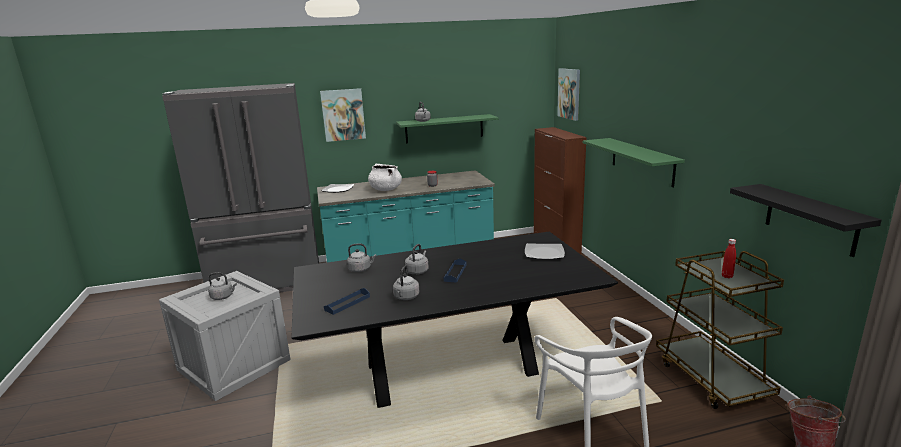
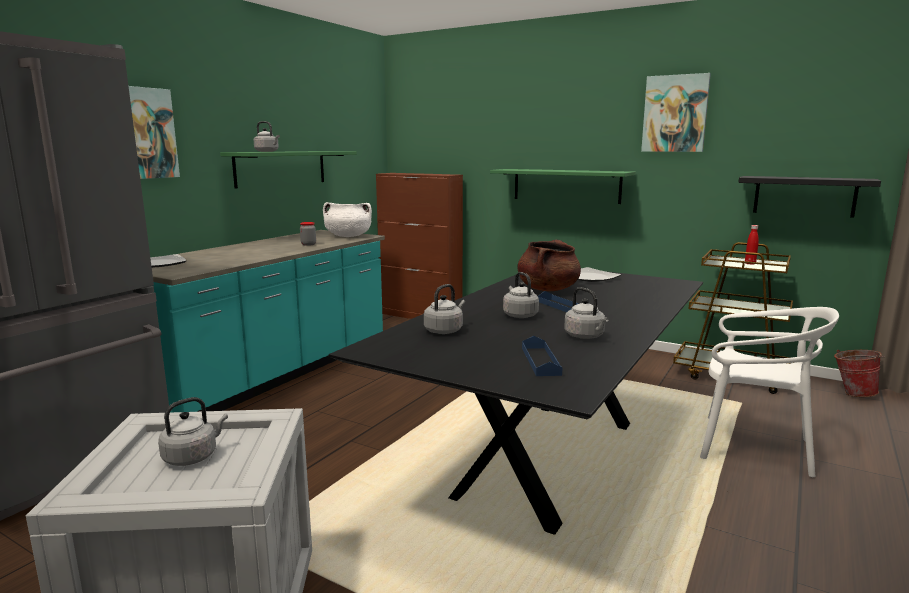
camera: 45 degrees left, 5 degrees down
white cooking pot [368,164,402,191] -> white cooking pot moved to [323,202,372,237]
picture [557,68,580,121] -> picture moved to [641,73,711,152]
none -> brown cooking pot [517,240,581,291]

